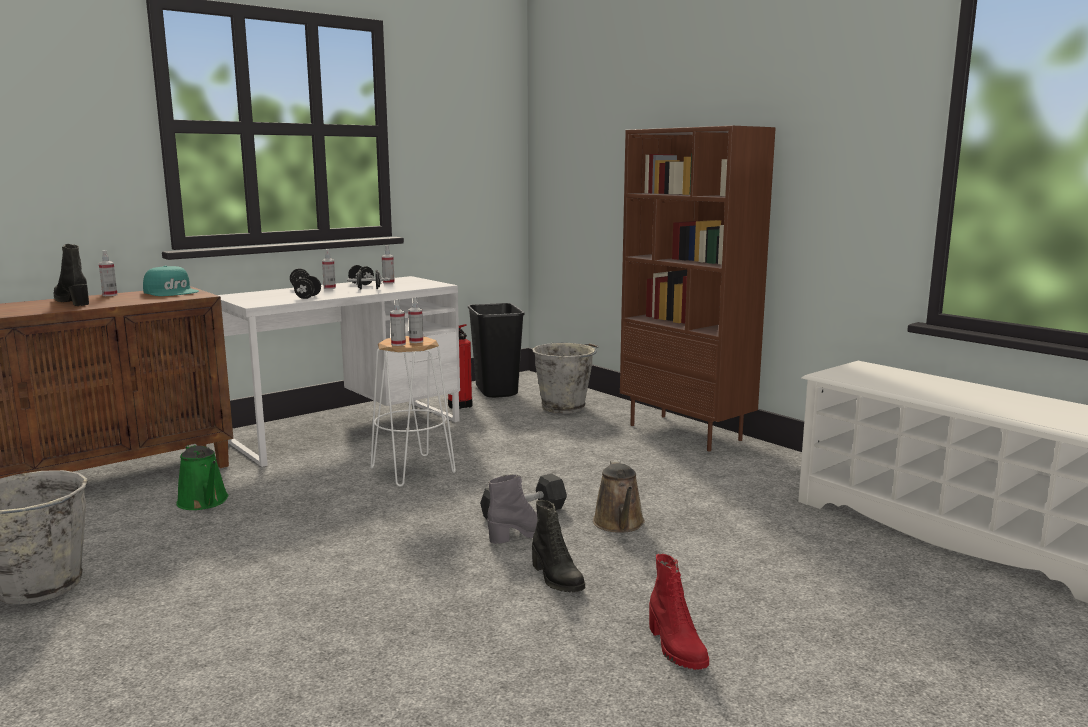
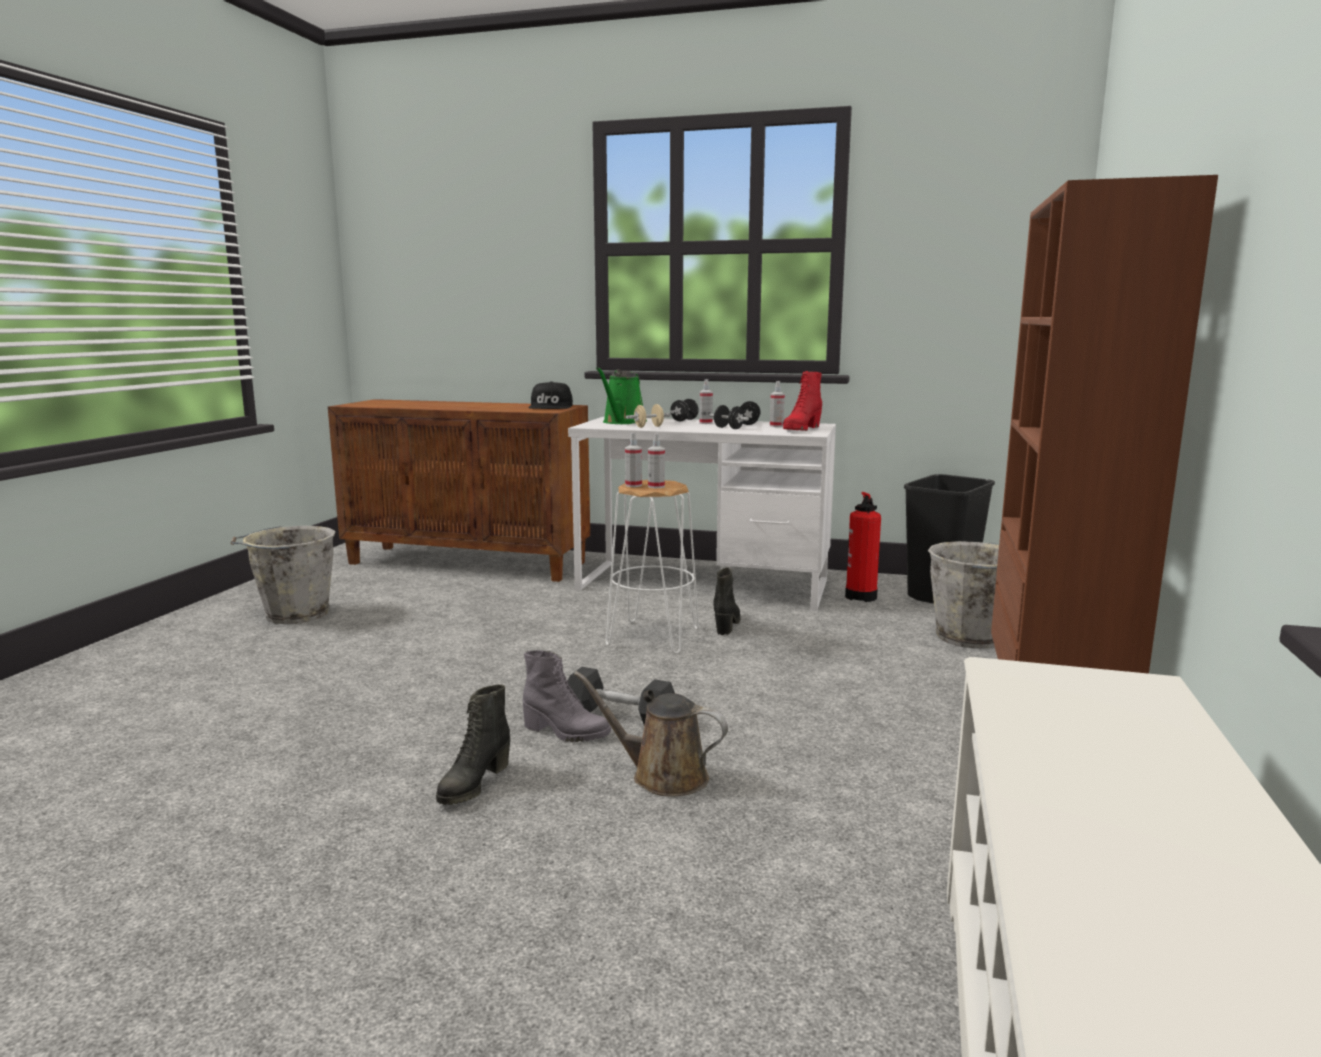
camera: 55 degrees right, 0 degrees up
black boot [54,244,89,306] -> black boot moved to [713,567,740,635]
spray bottle [99,250,118,296] -> none
turquoise cap [143,266,199,296] -> black cap [528,381,573,409]
green watering can [176,444,229,510] -> green watering can moved to [596,367,647,424]
black dumbbell [294,276,321,299] -> beige dumbbell [626,404,671,428]
brown watering can [593,460,645,533] -> brown watering can turned 60 degrees clockwise [574,671,728,797]
red boot [649,554,709,670] -> red boot moved to [783,371,822,431]

